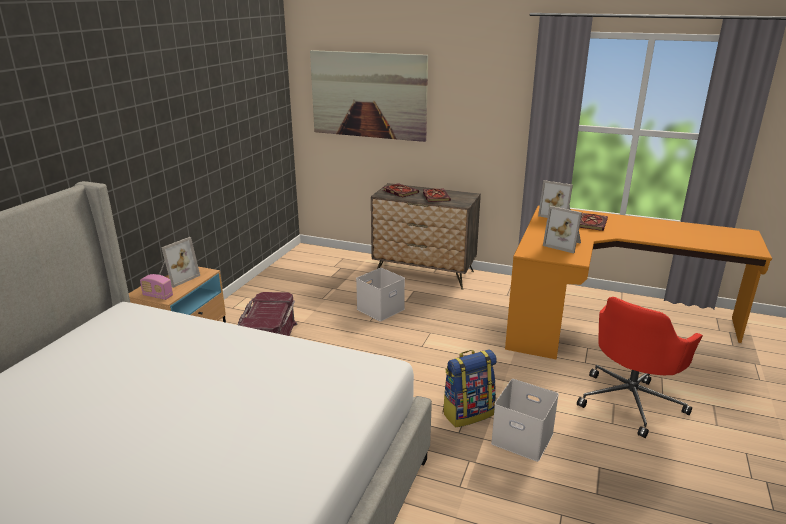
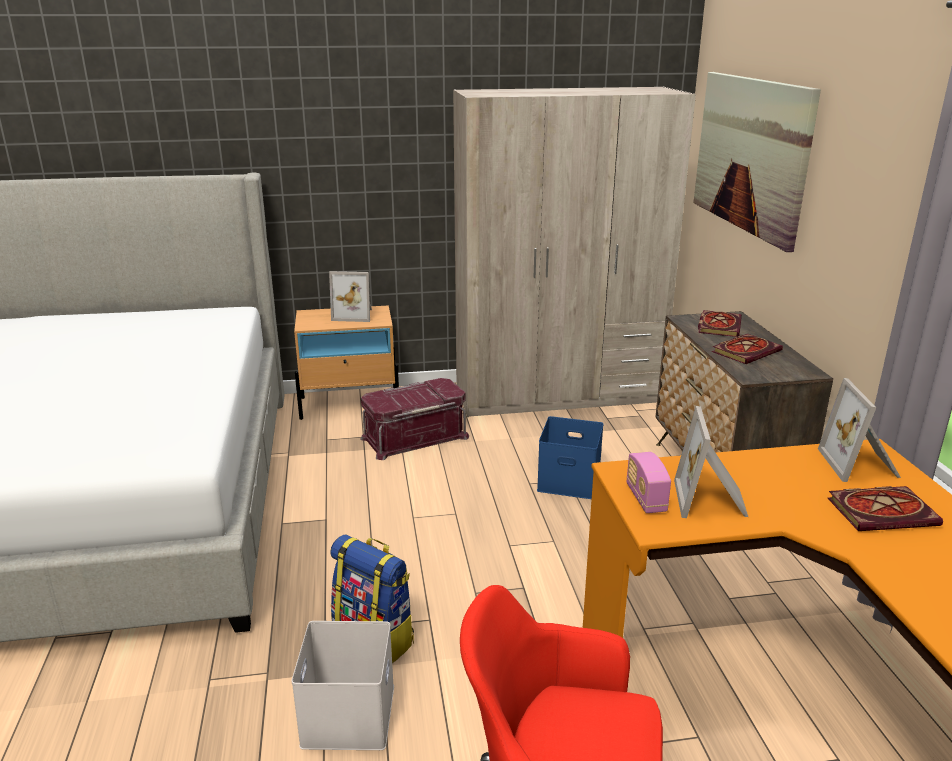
camera: 60 degrees right, 0 degrees up
radio [140,274,173,300] -> radio moved to [627,452,671,513]
white storage box [356,268,405,321] -> blue storage box [537,416,604,499]
none -> beige wardrobe [453,87,696,417]

